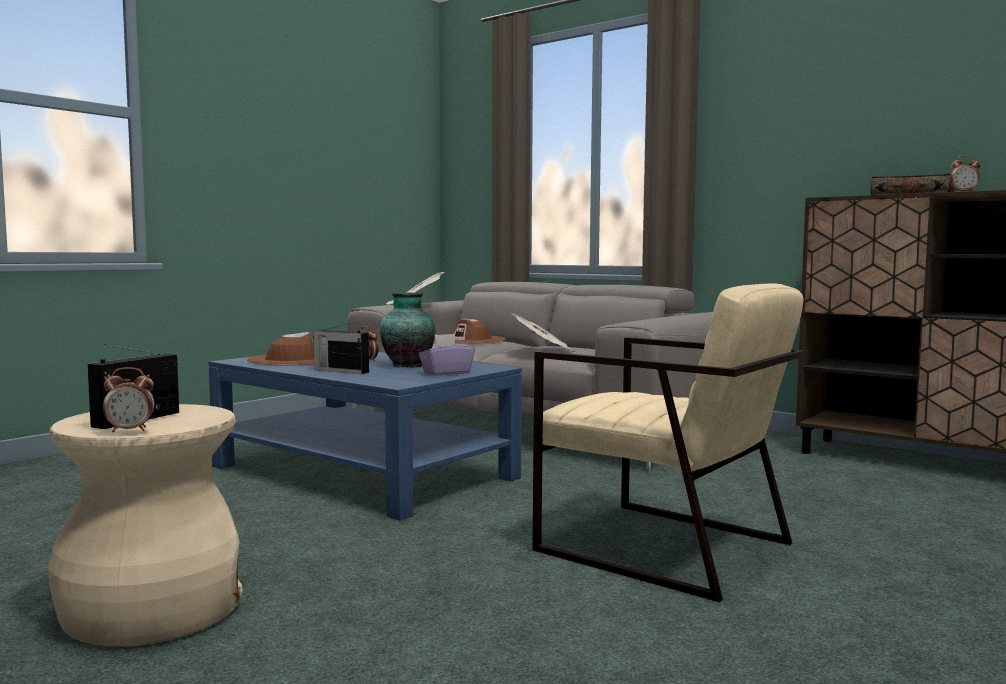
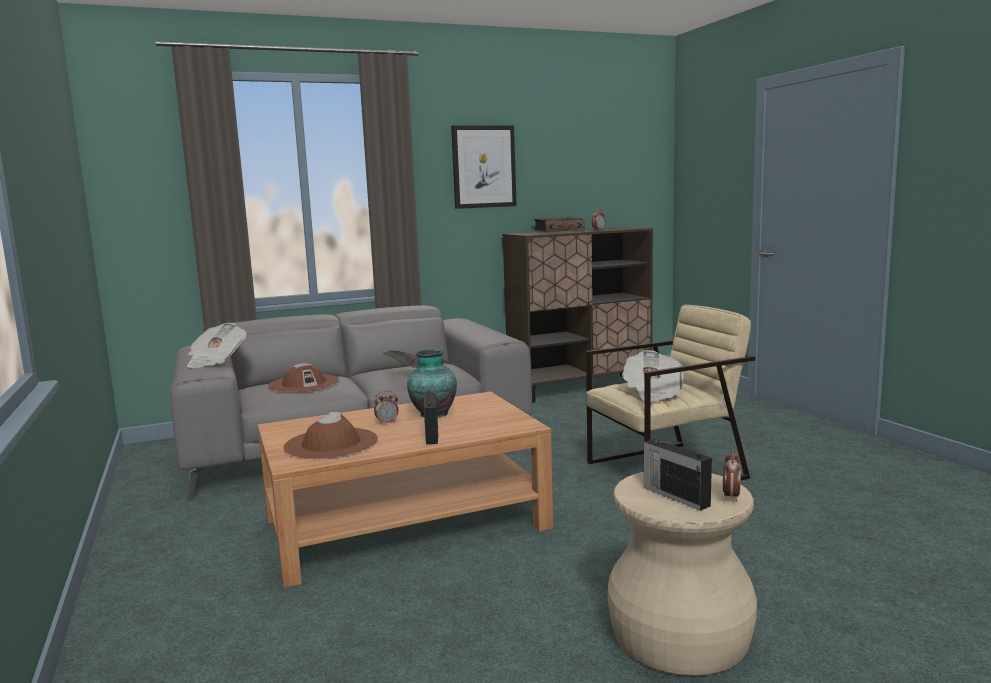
camera: 60 degrees left, 5 degrees up
blue coffee table [208,352,522,521] -> brown coffee table [258,392,553,588]
radio [313,321,369,374] -> radio turned 120 degrees clockwise [424,393,438,445]
purple tissue box [419,334,475,376] -> none
none -> picture [451,125,517,209]
none -> newspaper [622,350,684,402]

